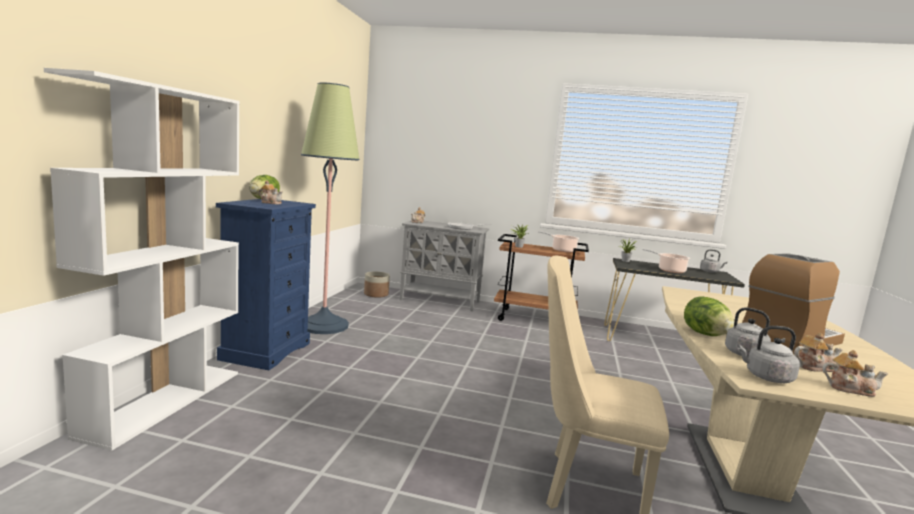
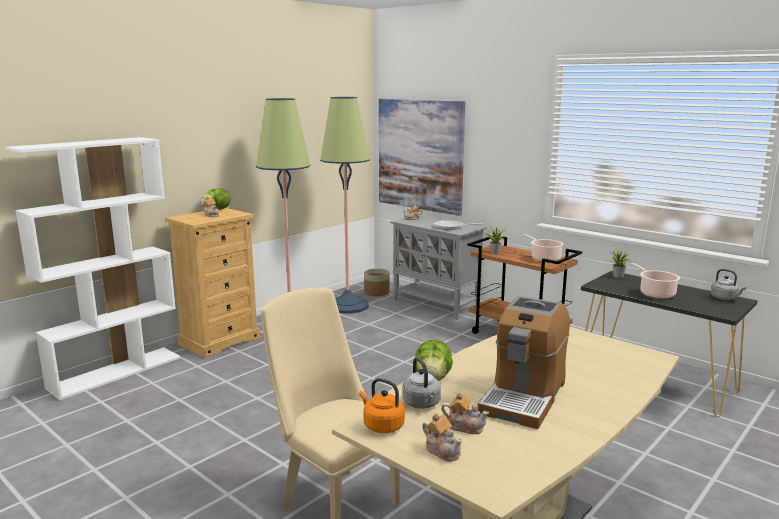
camera: 30 degrees right, 5 degrees up
blue dresser [216,199,316,370] -> beige dresser [165,208,260,358]
grey kettle [737,326,800,383] -> orange kettle [359,378,405,433]
coffee machine [742,253,845,354] -> coffee machine turned 120 degrees clockwise [477,296,570,429]
none -> floor lamp [320,97,370,314]
none -> picture [379,99,465,216]

